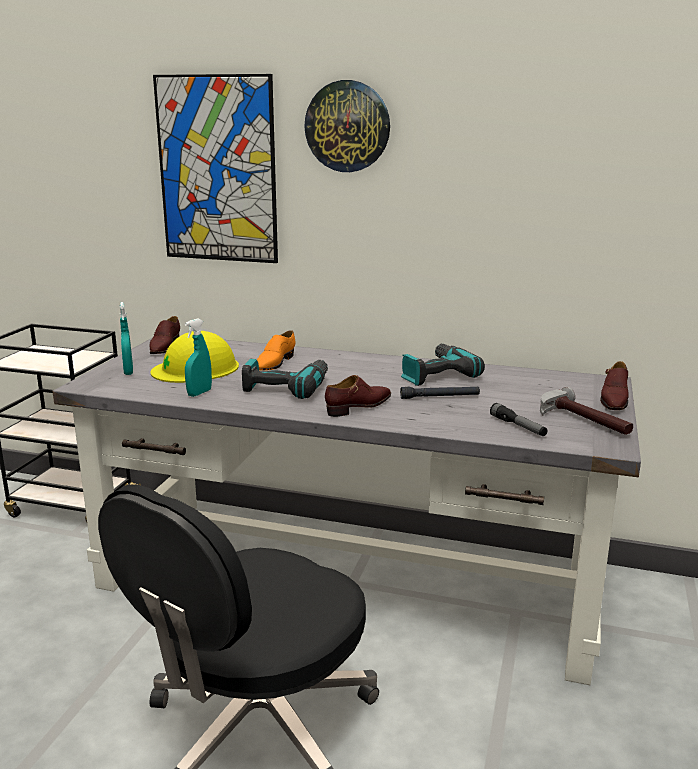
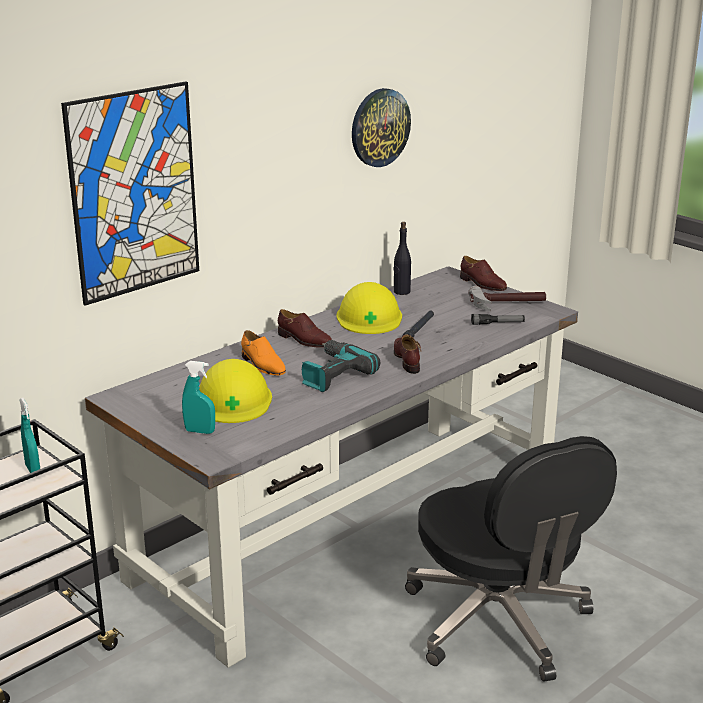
camera: 60 degrees left, 5 degrees up
brown shoe [150,316,180,354] -> brown shoe moved to [278,309,332,348]
turquoise spray bottle [185,318,212,397] -> turquoise spray bottle moved to [19,398,40,473]
wall clock [304,80,390,172] -> wall clock moved to [352,88,411,167]
power drill [401,343,485,386] -> yellow hard hat [336,282,402,334]
none -> black bottle [394,222,411,295]

